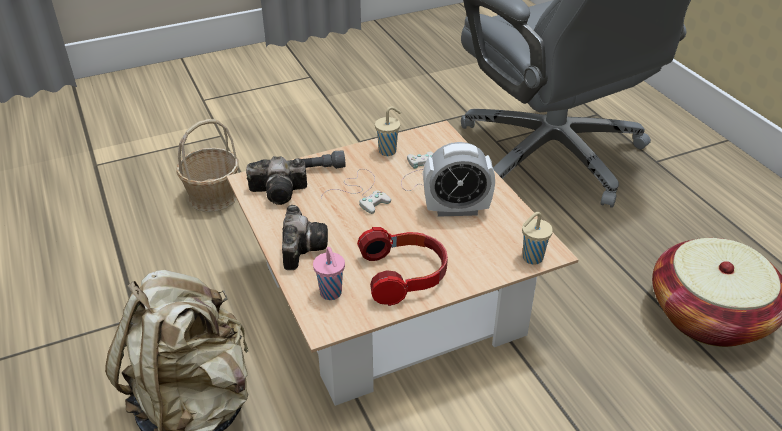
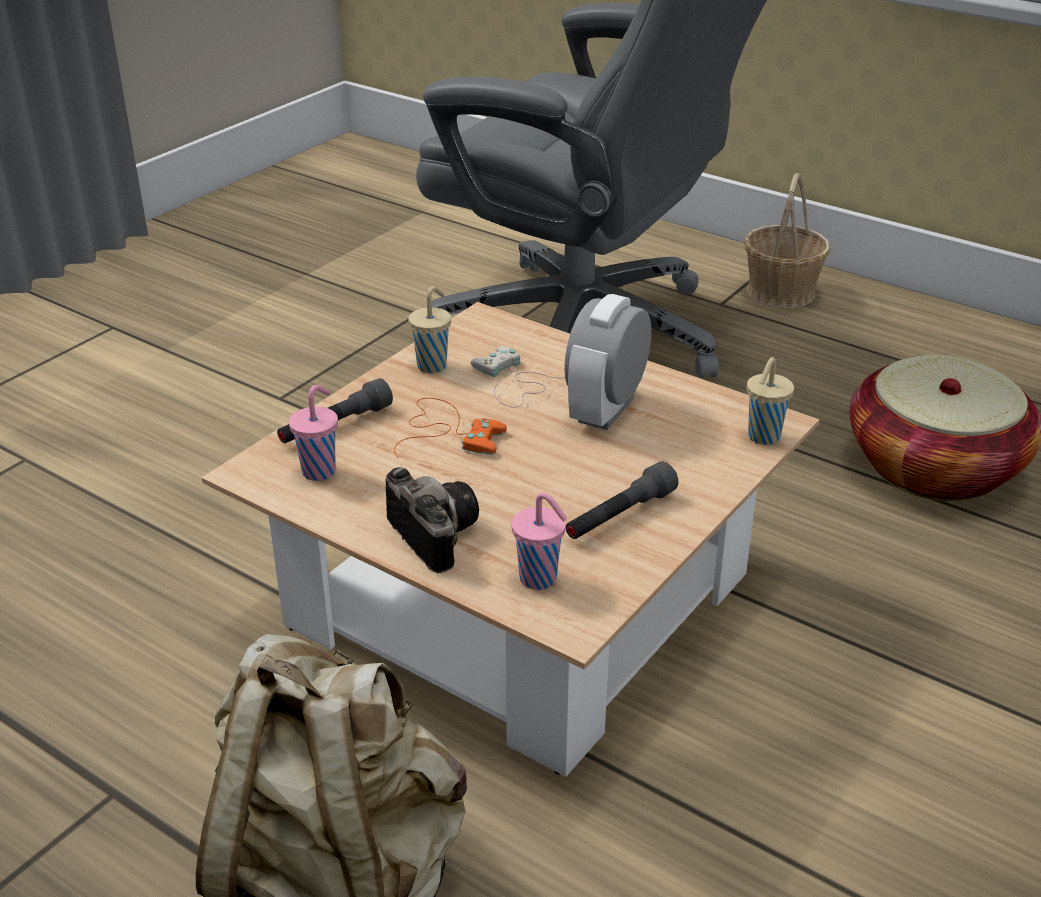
camera: 30 degrees left, 5 degrees down
basket [176,119,239,212] -> basket moved to [744,173,830,309]
camera [246,156,307,205] -> pink cup [289,385,338,481]
white game controller [321,169,391,214] -> orange game controller [394,398,507,458]
headphones [357,227,448,306] -> grey flashlight [566,461,678,539]
alarm clock [423,142,495,217] -> alarm clock turned 150 degrees clockwise [564,294,651,430]

